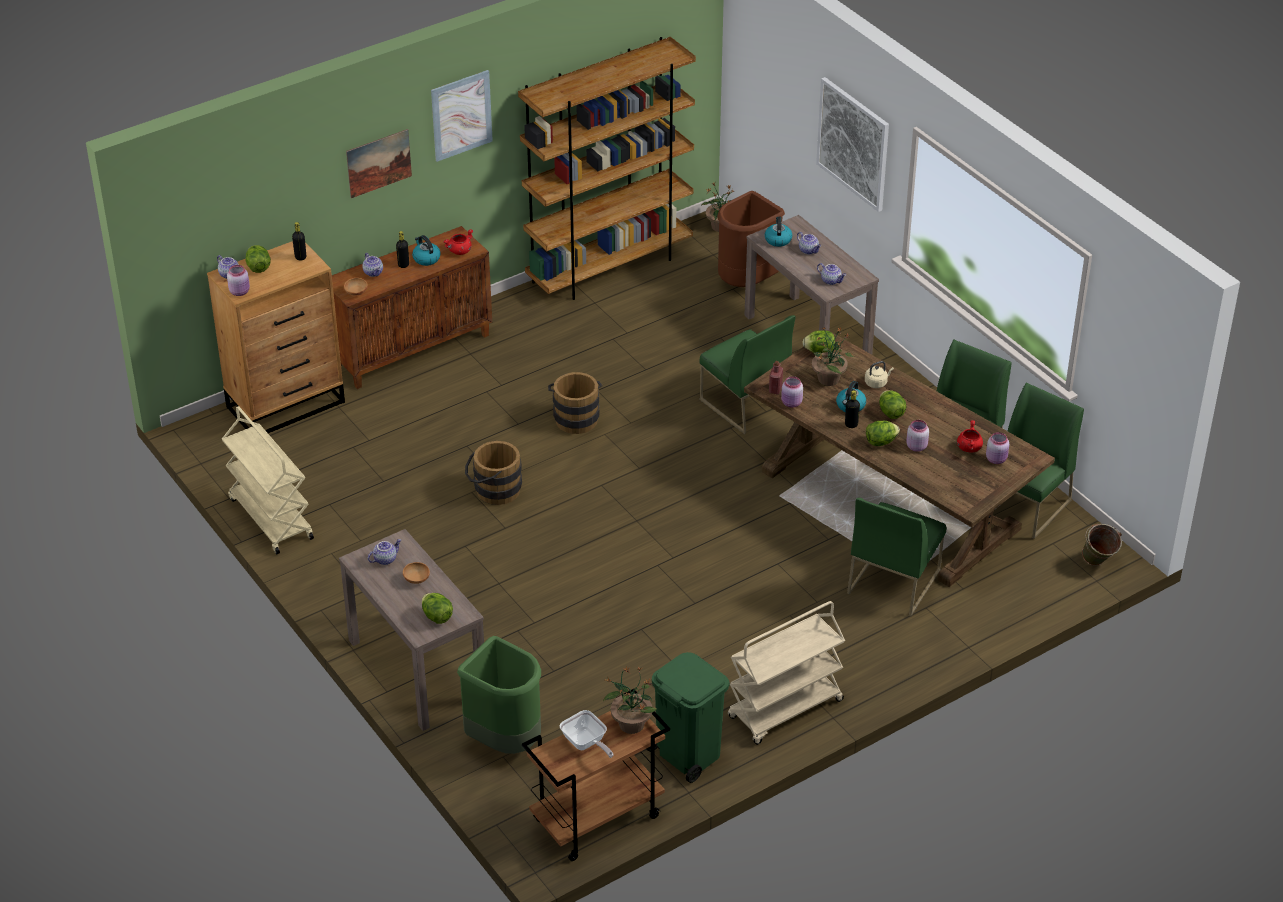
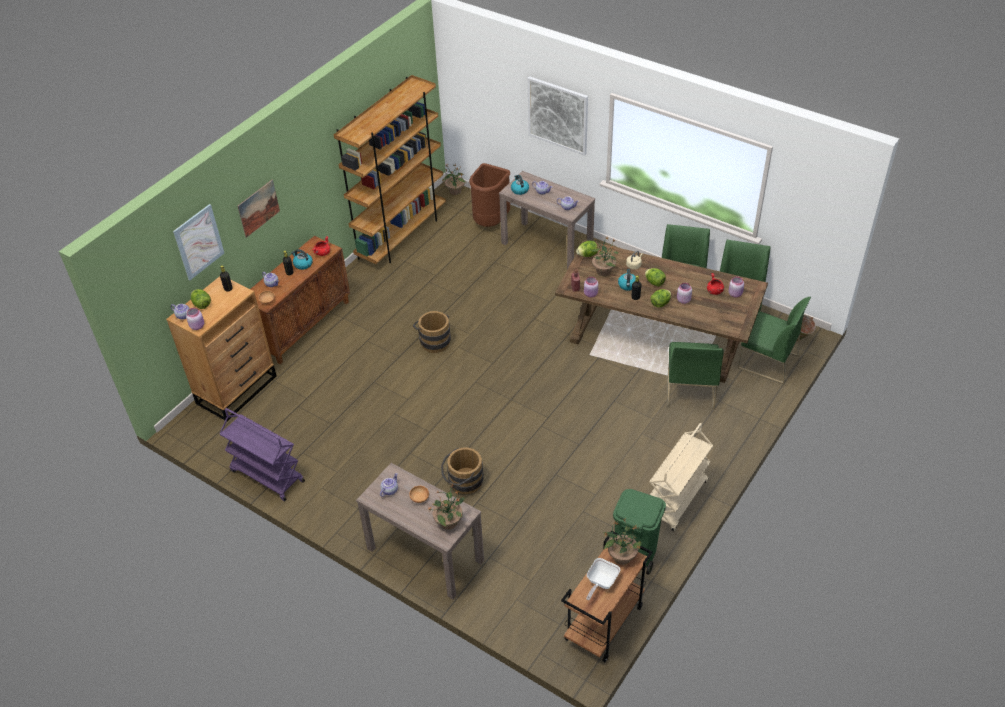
camera: 20 degrees left, 5 degrees up
beige cart [222,406,314,554] -> purple cart [220,408,305,501]
lettuce [422,593,453,624] -> potted plant [427,484,466,530]
picture [431,70,493,162] -> picture moved to [173,204,224,280]
green trash can [457,636,541,754] -> none
brown bucket [465,441,522,505] -> brown bucket moved to [441,447,484,495]
frying pan [560,710,614,758] -> frying pan turned 90 degrees clockwise [586,558,620,600]
green chair [700,315,796,434] -> green chair moved to [738,297,811,385]

